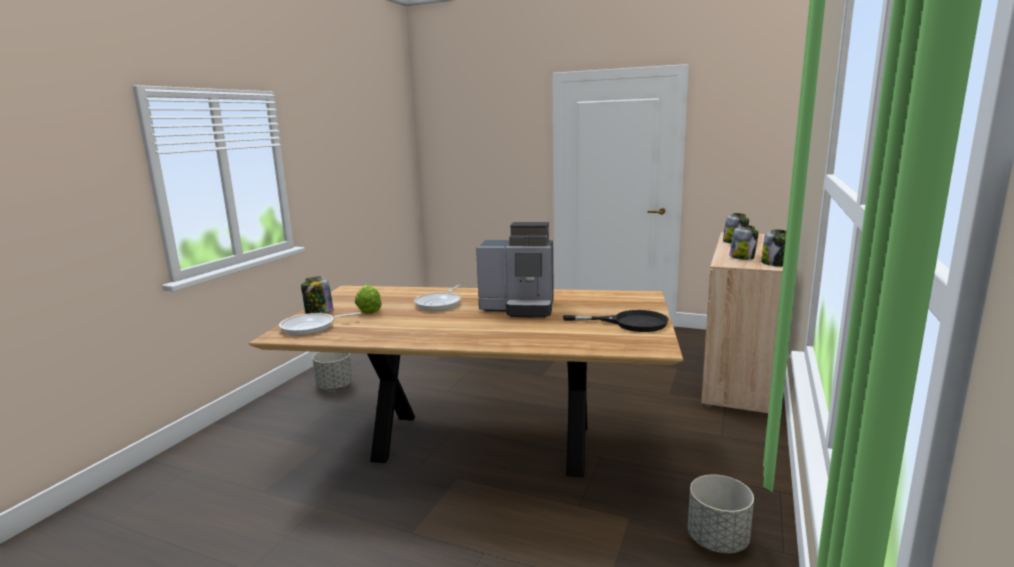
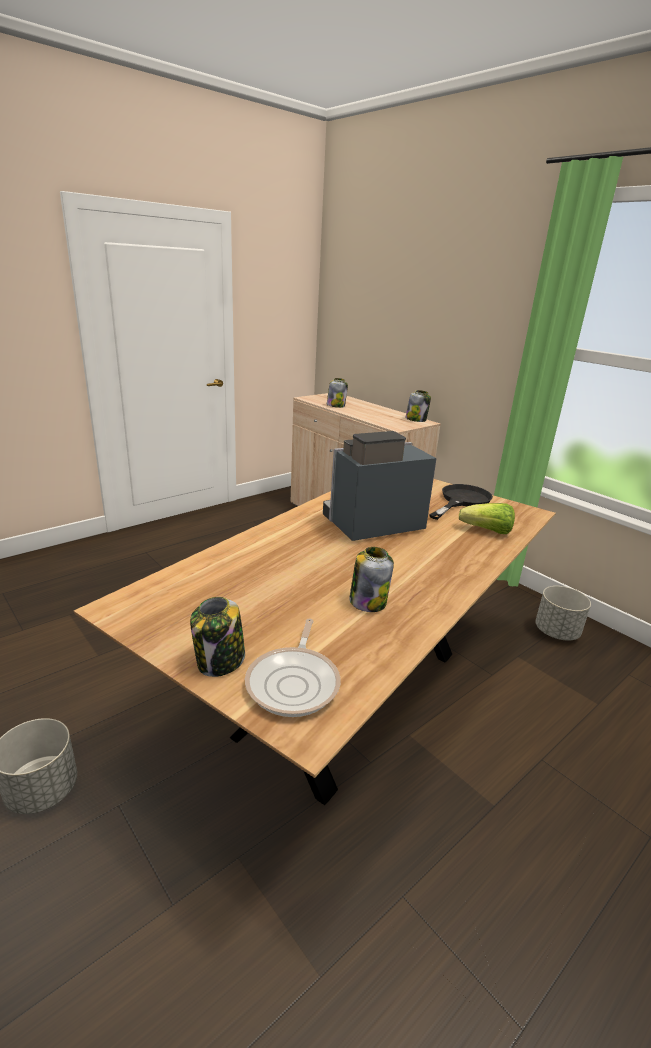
camera: 65 degrees left, 10 degrees up
lettuce [355,285,382,314] -> lettuce moved to [459,503,515,534]
frying pan [414,285,461,311] -> none
coffee machine [476,222,554,318] -> coffee machine turned 150 degrees counterclockwise [323,431,437,541]
jar [729,225,759,260] -> jar moved to [349,547,394,612]

